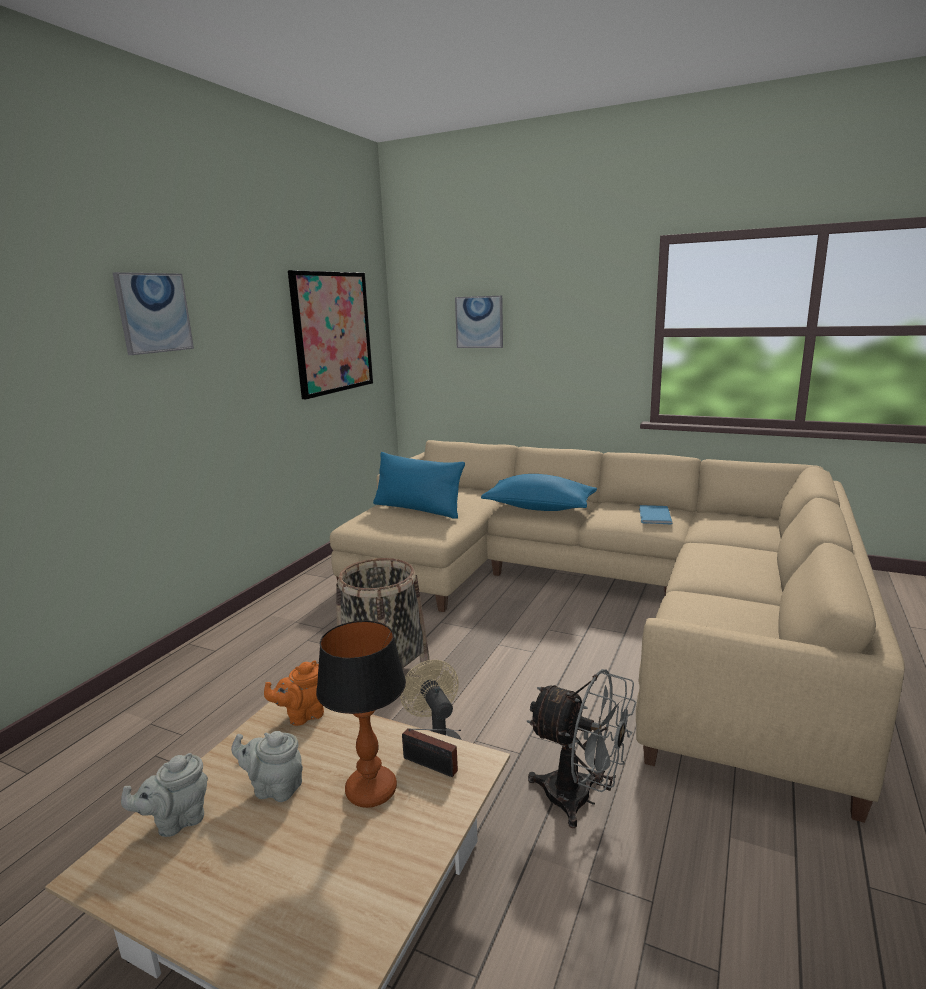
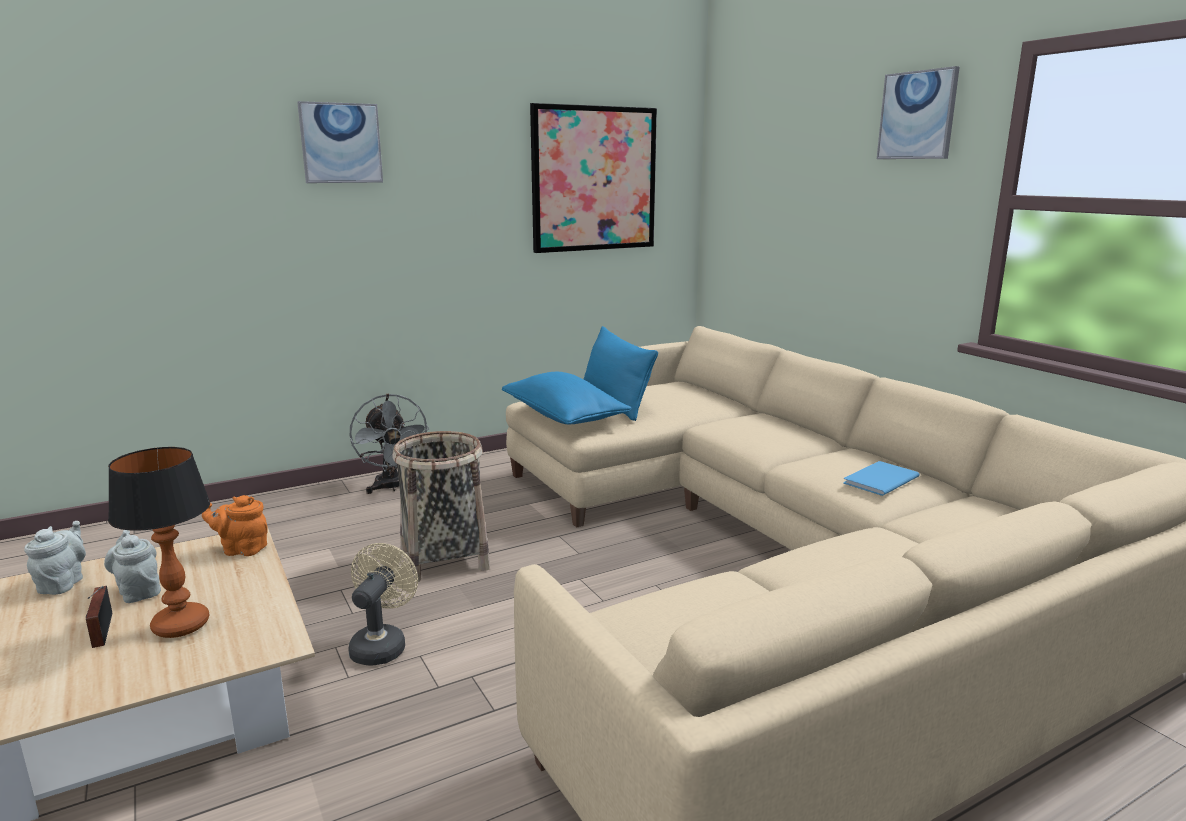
camera: 35 degrees right, 0 degrees up
grey teapot [121,753,208,837] -> grey teapot turned 90 degrees clockwise [24,521,86,595]
radio [402,728,461,777] -> radio moved to [86,586,112,648]
picture [455,296,503,348] -> picture moved to [877,66,960,159]
blue pillow [481,474,597,511] -> blue pillow moved to [502,372,632,424]
grey fan [527,669,636,828] -> grey fan moved to [350,394,430,494]

